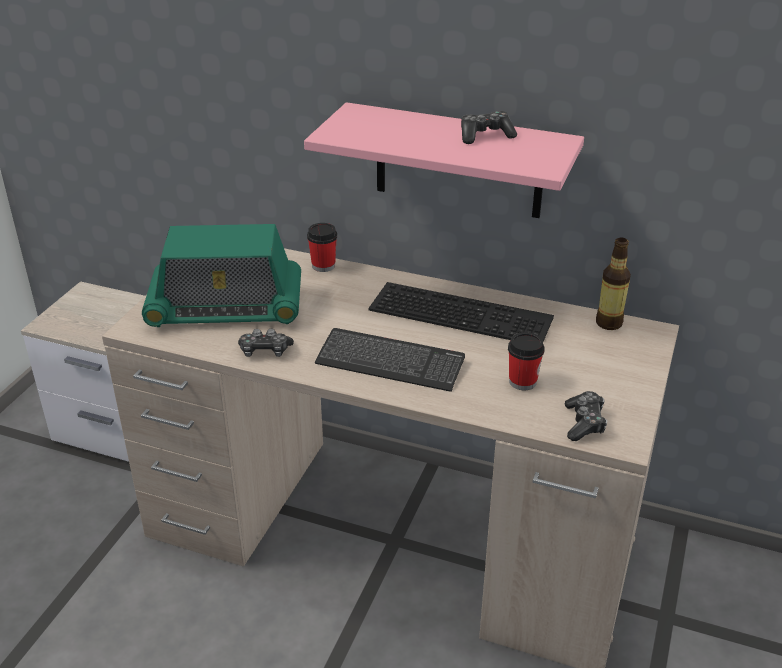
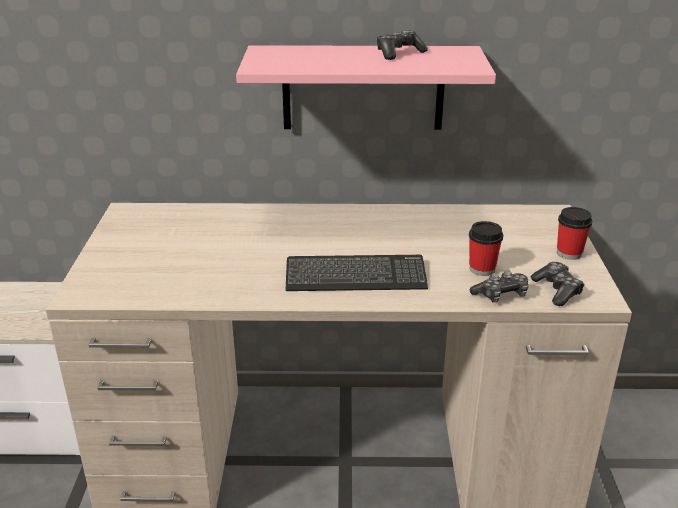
camera: 20 degrees left, 5 degrees down
radio [142,224,301,327] -> none
game controller [238,329,294,357] -> game controller moved to [470,270,528,303]
cup [307,223,337,272] -> cup moved to [557,207,592,260]
keyboard [368,282,554,342] -> none
bottle [596,237,631,330] -> none

